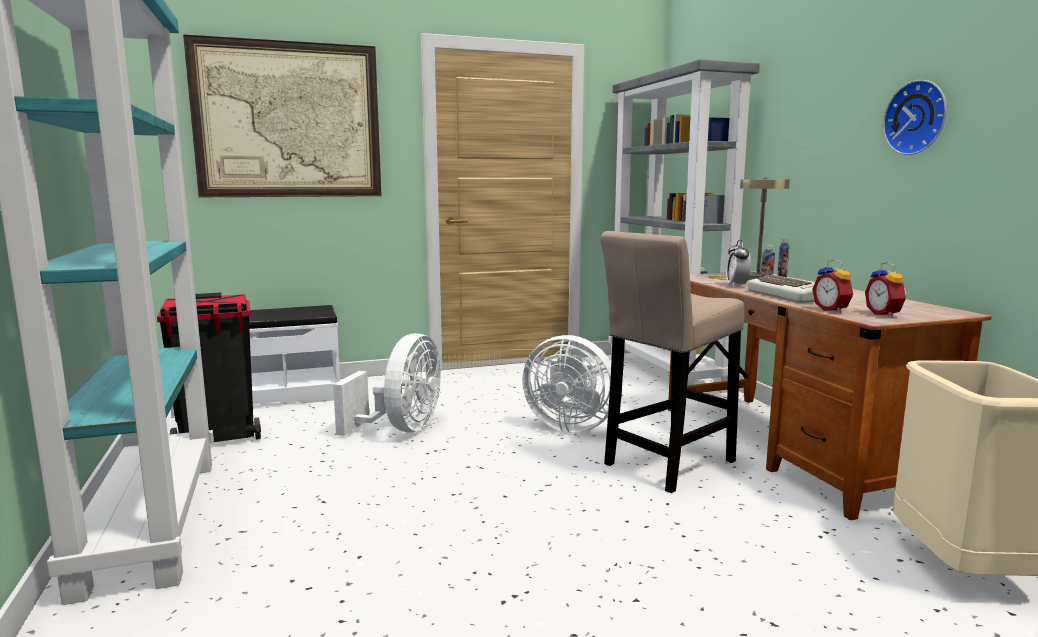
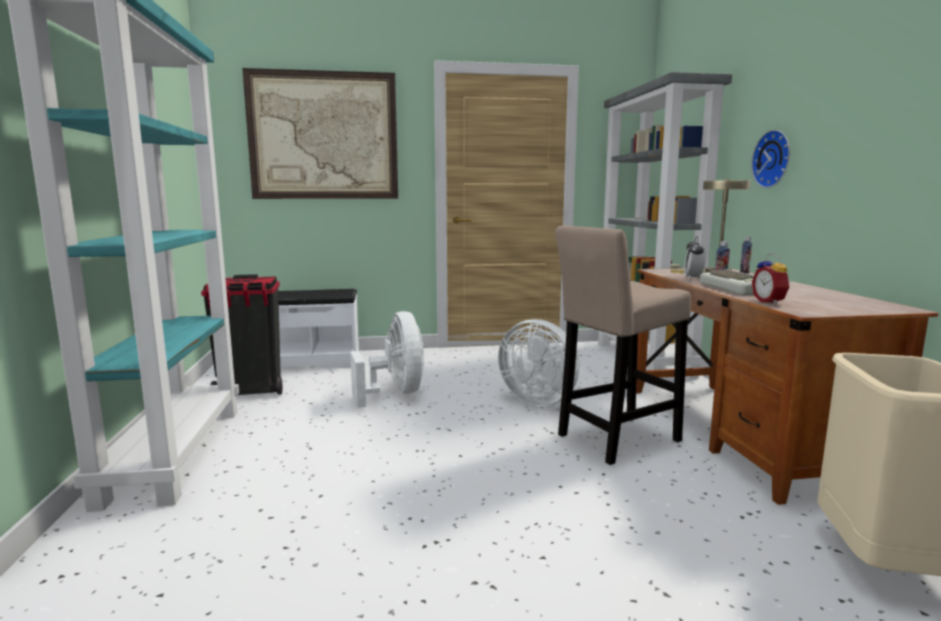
camera: 10 degrees right, 0 degrees up
white fan [333,333,441,436] -> white fan turned 45 degrees counterclockwise [350,311,424,408]
alarm clock [865,262,907,317] -> none
wall clock [883,80,947,155] -> wall clock moved to [751,130,790,188]

